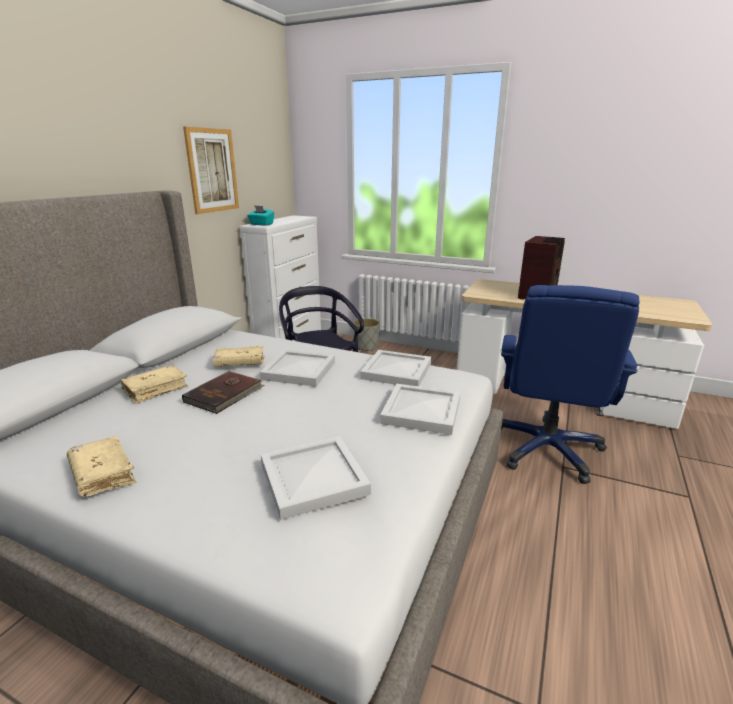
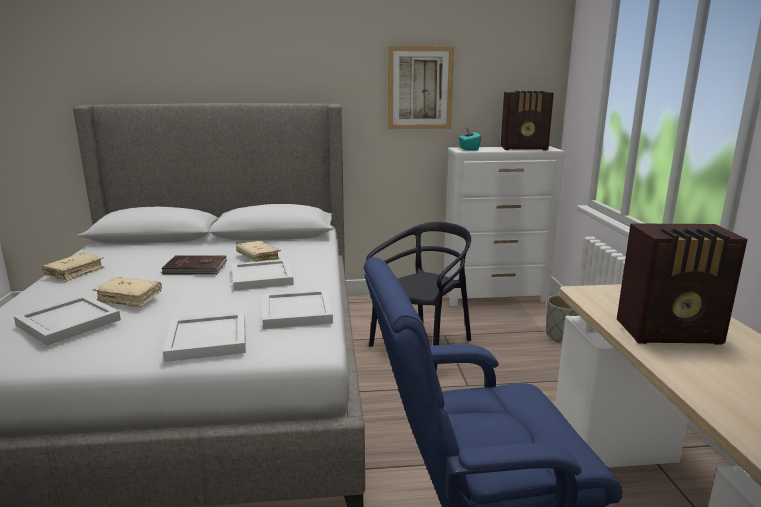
camera: 60 degrees right, 5 degrees down
beige book [120,365,188,404] -> beige book moved to [93,277,162,308]
none -> radio [501,91,554,150]

